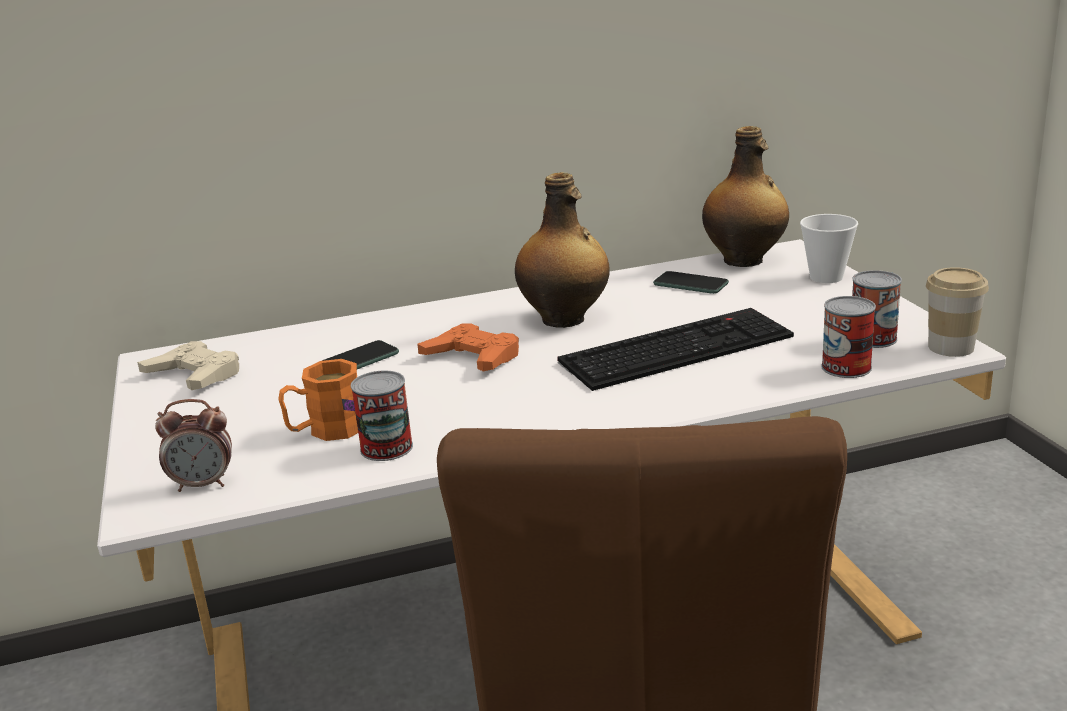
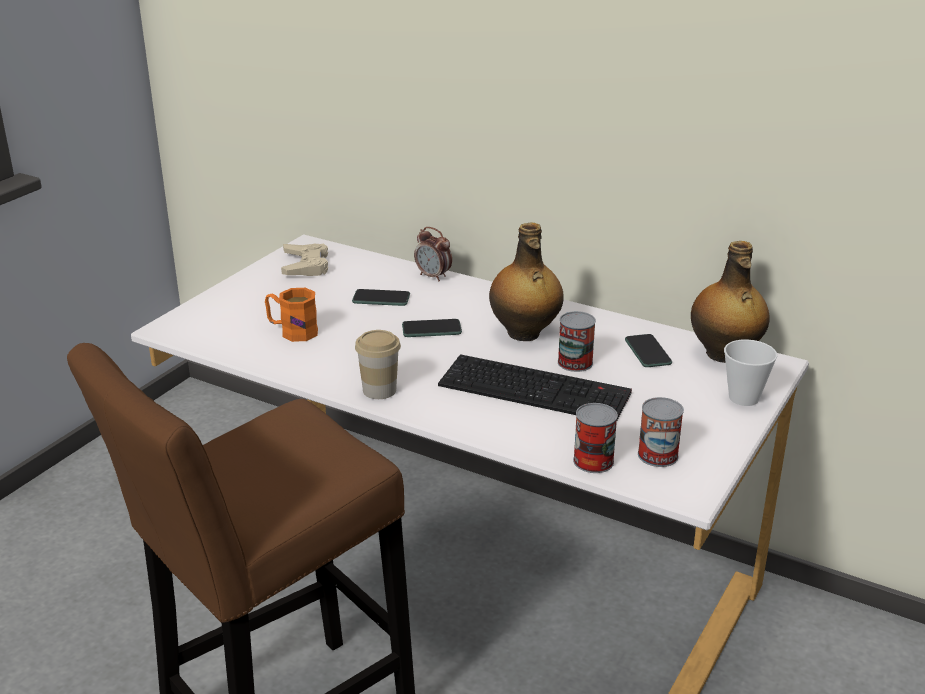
camera: 45 degrees right, 5 degrees up
alarm clock [155,399,232,492] -> alarm clock moved to [414,227,452,281]
can [351,370,413,461] -> can moved to [558,311,596,372]
orange game controller [417,323,519,372] -> phone [402,319,462,337]
cup [926,267,989,357] -> cup moved to [355,330,401,399]

